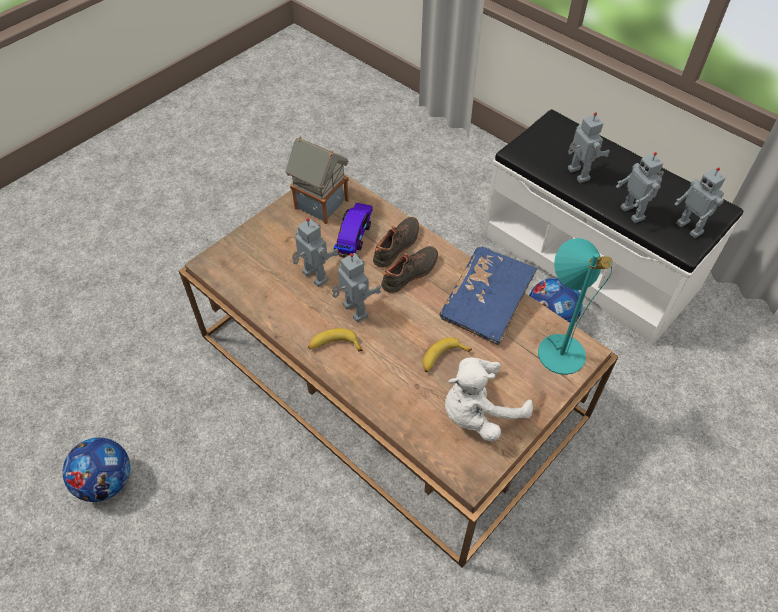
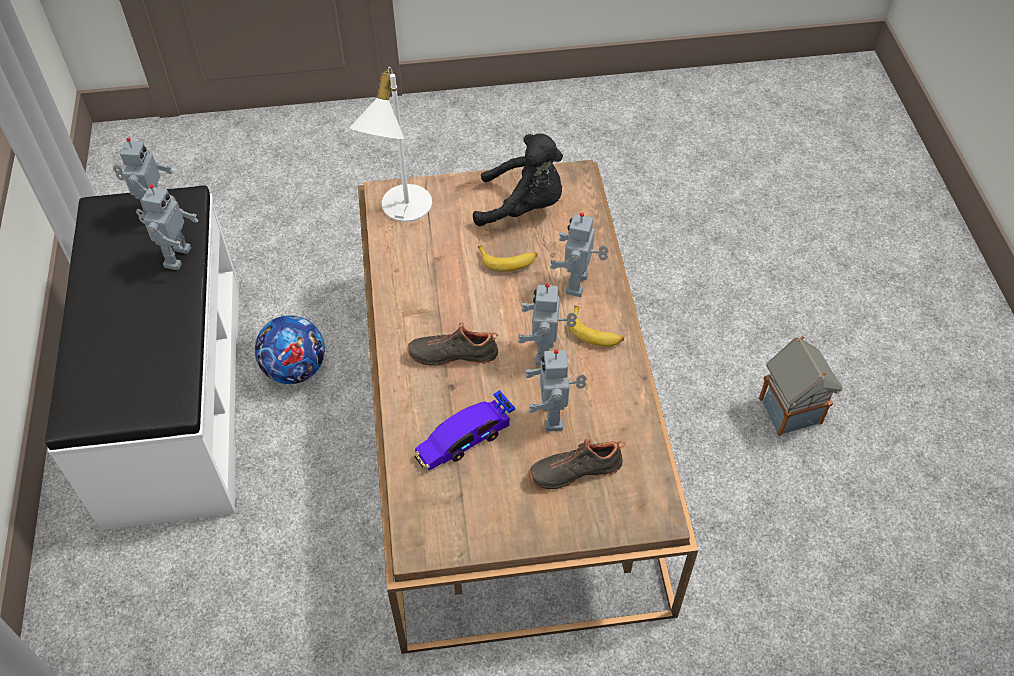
camera: 140 degrees left, 0 degrees up
football [62,438,130,502] -> none
toy house [286,137,349,224] -> toy house moved to [759,336,843,436]
black shoe [373,217,419,268] -> black shoe moved to [528,438,625,490]
blue book [439,247,537,345] -> none
white plush toy [445,357,533,442] -> black plush toy [473,134,563,226]
turquoise table lamp [538,238,613,375] -> white table lamp [349,67,432,222]
toy robot [568,112,610,183] -> toy robot moved to [550,213,608,297]

